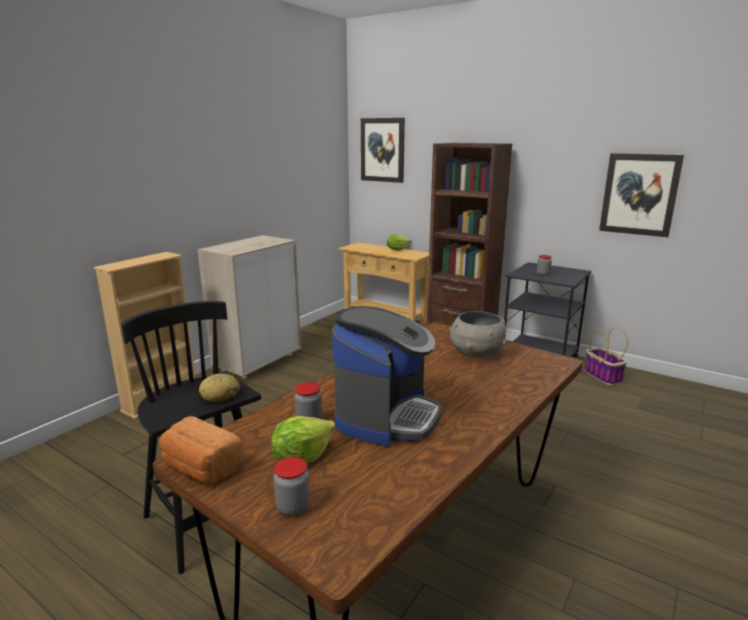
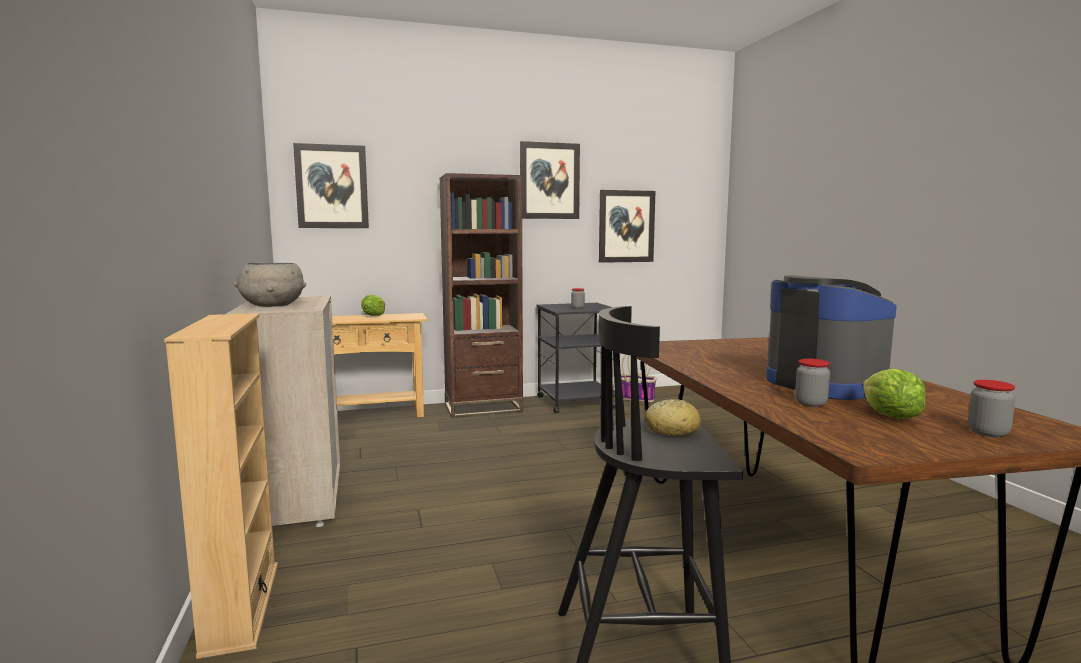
camera: 50 degrees left, 10 degrees down
bread [159,416,244,484] -> none
grey bowl [449,311,506,358] -> grey bowl moved to [234,263,306,307]
none -> picture [520,141,580,219]

